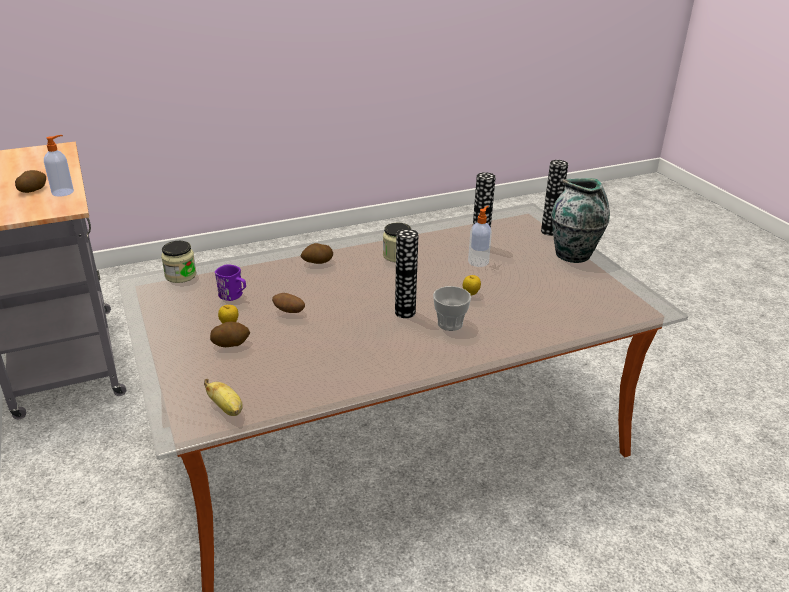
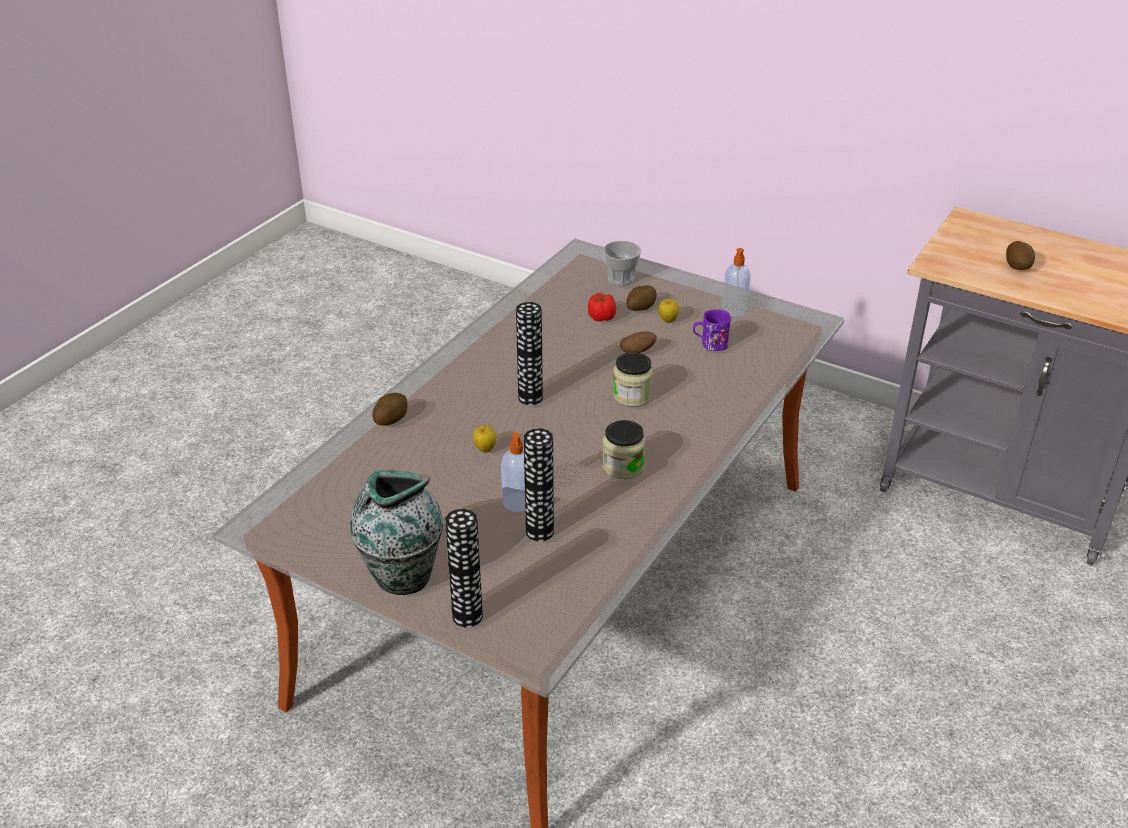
camera: 145 degrees right, 5 degrees up
soap dispenser [44,135,74,197] -> soap dispenser moved to [722,248,751,317]
jar [161,241,196,283] -> jar moved to [613,352,653,407]
banana [204,379,243,416] -> none
potato [301,243,333,264] -> potato moved to [372,393,407,426]
cup [433,286,471,331] -> cup moved to [603,241,641,286]
none -> tomato [588,293,616,321]

